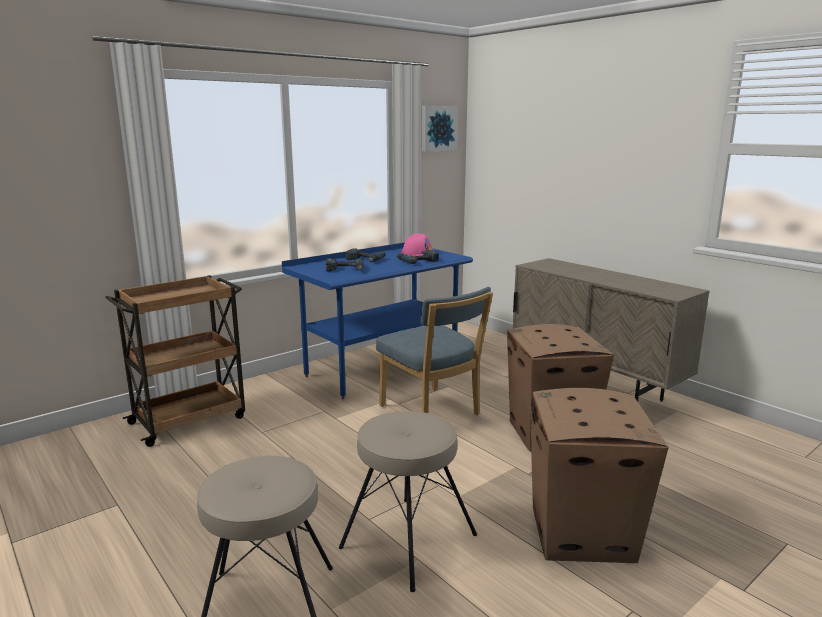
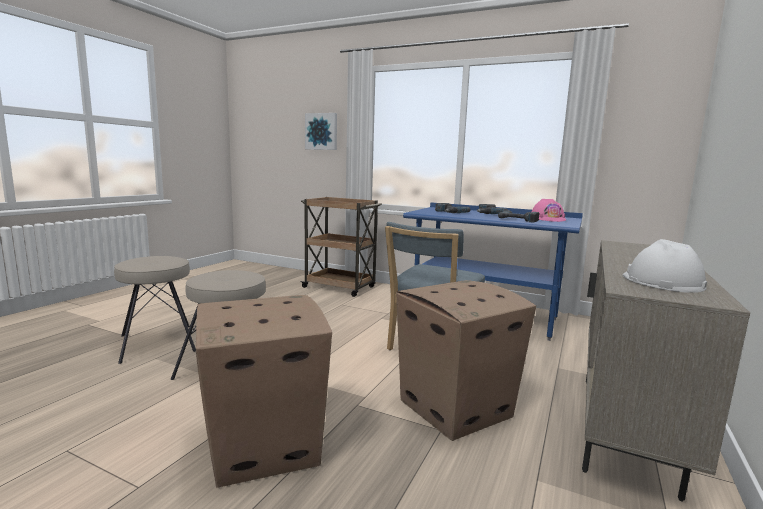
camera: 65 degrees right, 5 degrees down
picture [422,106,458,152] -> picture moved to [305,113,337,150]
none -> white hard hat [622,239,707,293]

